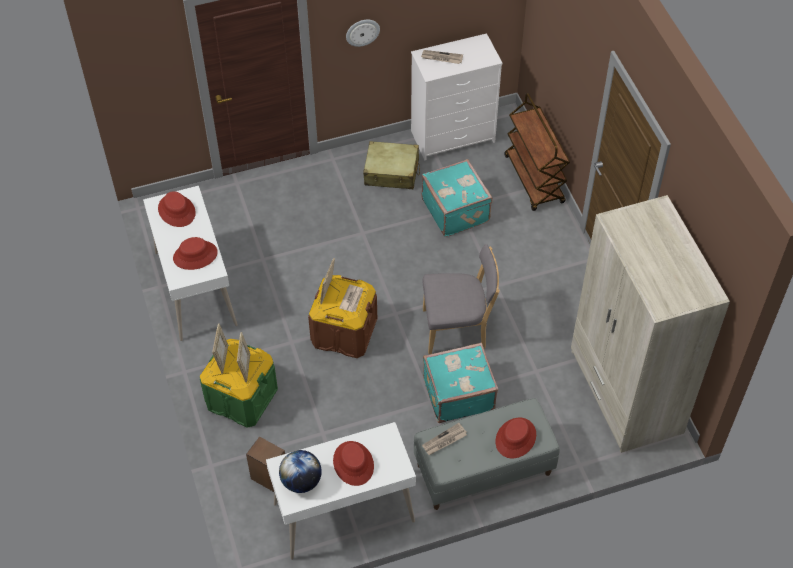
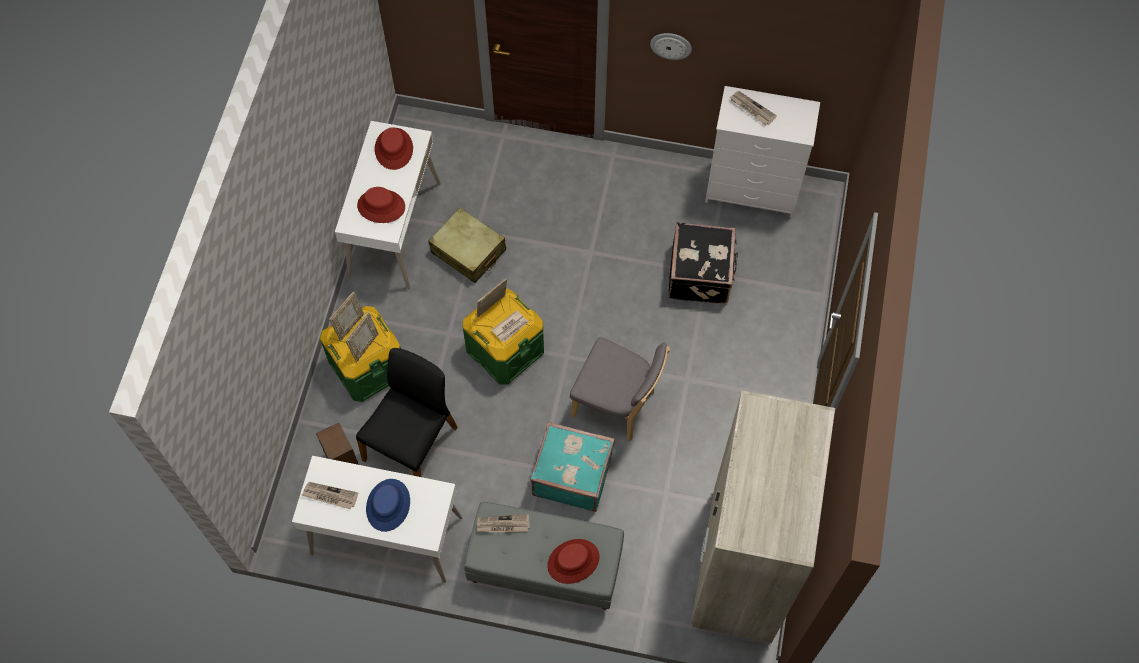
camera: 30 degrees right, 10 degrees up
globe [279,450,322,493] -> newspaper [302,482,358,509]
brown storage box [308,275,377,358] -> green storage box [462,289,544,384]
red hat [333,441,374,486] -> blue hat [366,479,410,532]
beige suitcase [363,141,420,189] -> beige suitcase moved to [428,208,506,283]
turquoise suitcase [421,159,493,237] -> black suitcase [668,222,738,304]
brown cart [504,93,570,211] -> none
none -> black chair [356,348,458,477]

